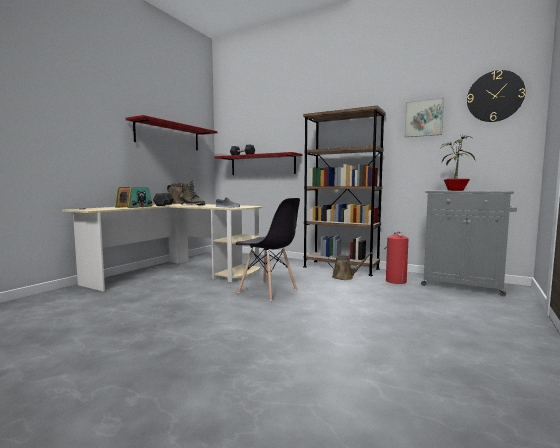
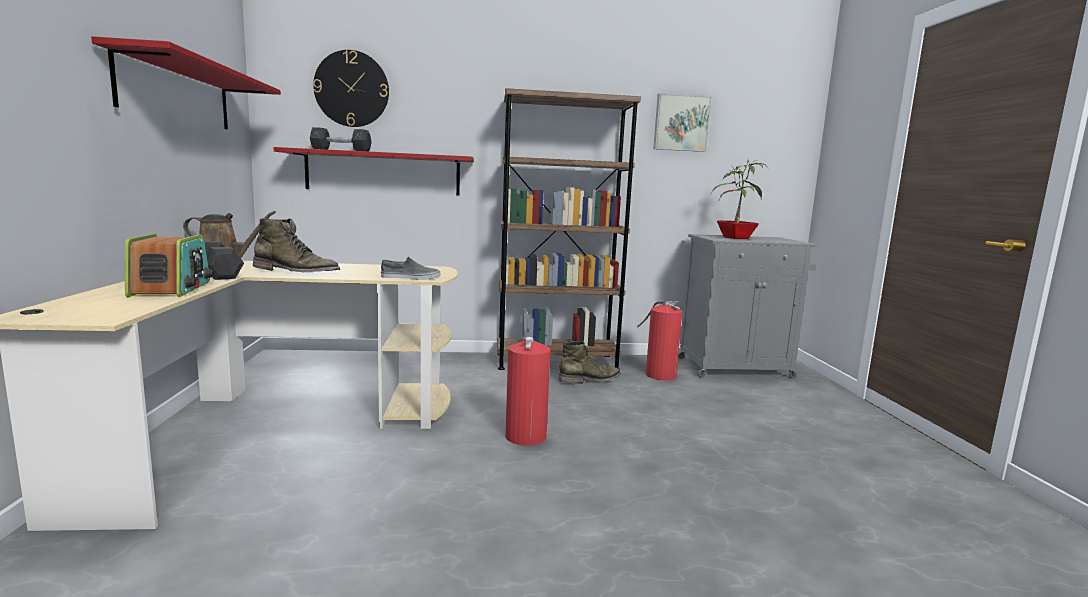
camera: 35 degrees left, 5 degrees up
grey chair [236,198,300,301] -> fire extinguisher [505,336,551,446]
brown watering can [327,252,373,280] -> green boot [558,340,621,384]
wall clock [467,70,525,122] -> wall clock moved to [313,50,389,127]

